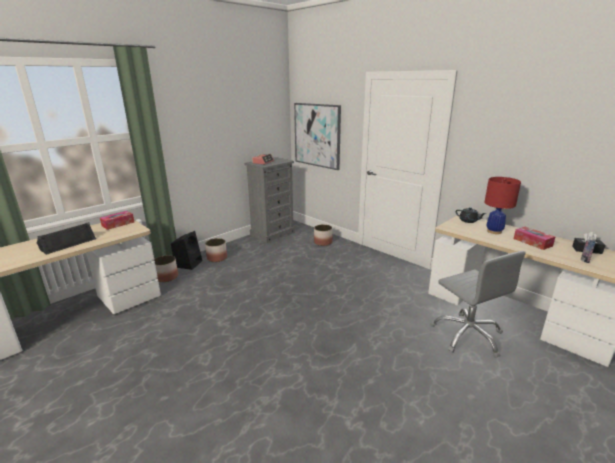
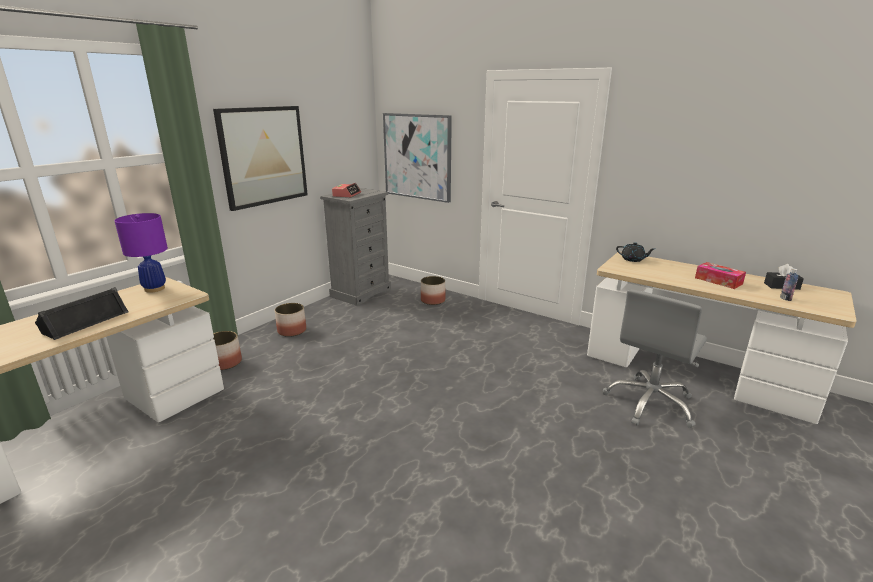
camera: 10 degrees left, 0 degrees up
tissue box [100,211,134,230] -> purple table lamp [114,213,168,293]
black speaker [171,231,203,270] -> none
grey office chair [430,251,526,358] -> grey office chair turned 75 degrees clockwise [603,289,707,428]
red table lamp [484,177,521,234] -> none
none -> picture [213,106,308,211]

